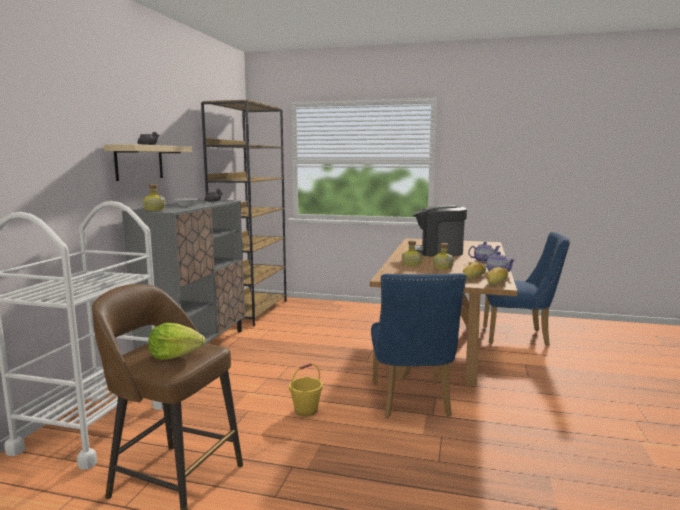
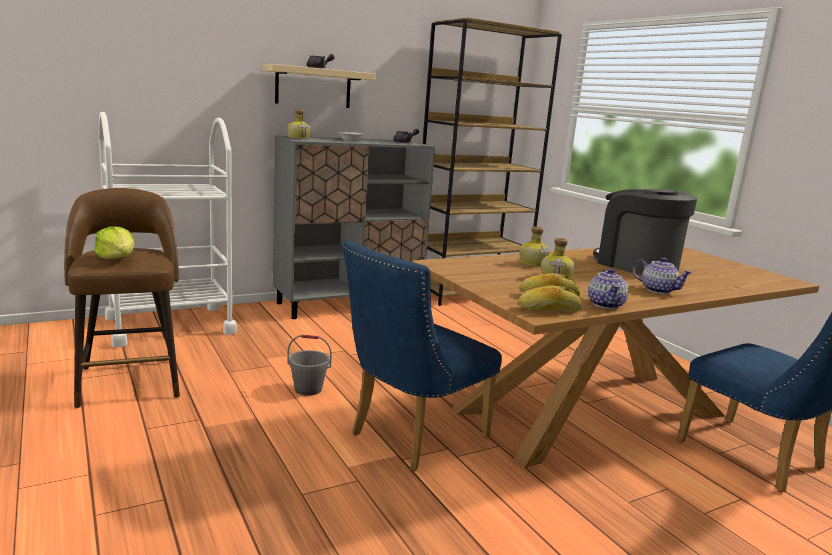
camera: 45 degrees right, 5 degrees up
yellow bucket [289,363,323,416] -> grey bucket [287,335,332,396]

